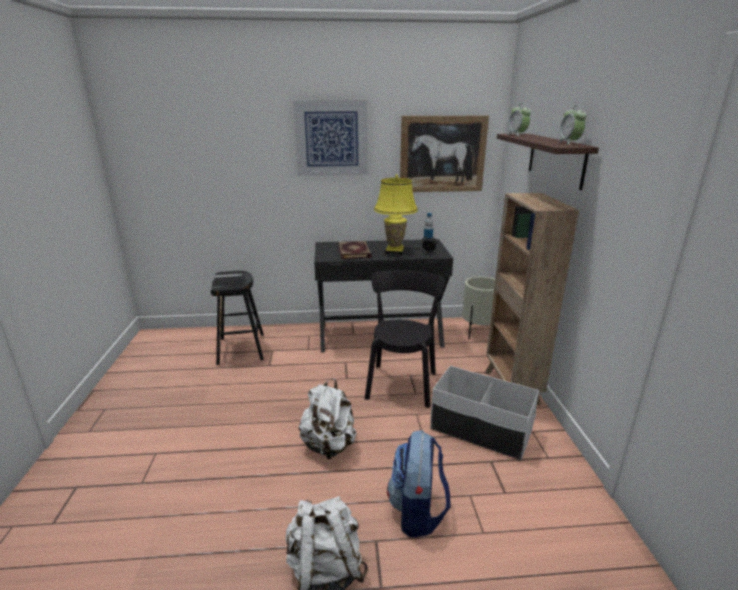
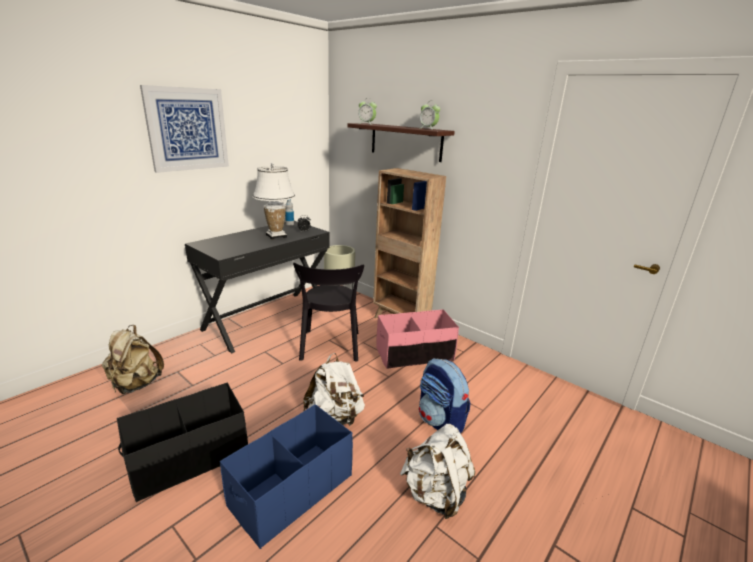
camera: 45 degrees left, 0 degrees up
black stool [211,271,264,365] -> beige backpack [102,325,164,394]
book [338,241,372,259] -> none
black chair [365,270,445,408] -> black chair turned 150 degrees counterclockwise [293,263,364,362]
yellow table lamp [374,174,418,255] -> white table lamp [253,163,295,240]
picture [400,116,489,192] -> none
white storage box [430,366,539,460] -> pink storage box [376,309,459,369]
none -> black storage box [117,383,248,502]
none -> blue storage box [220,404,353,549]

